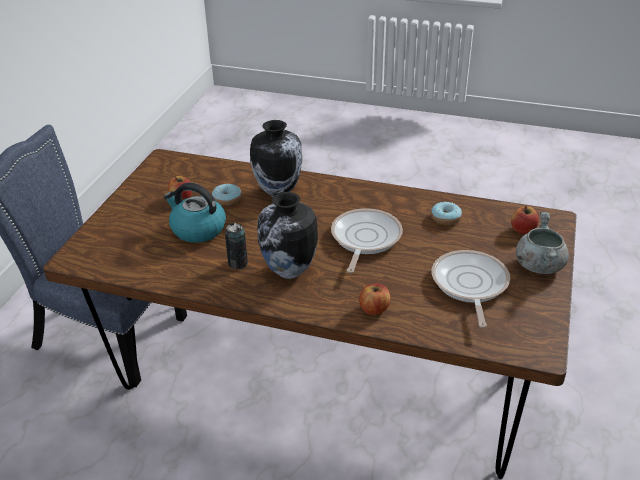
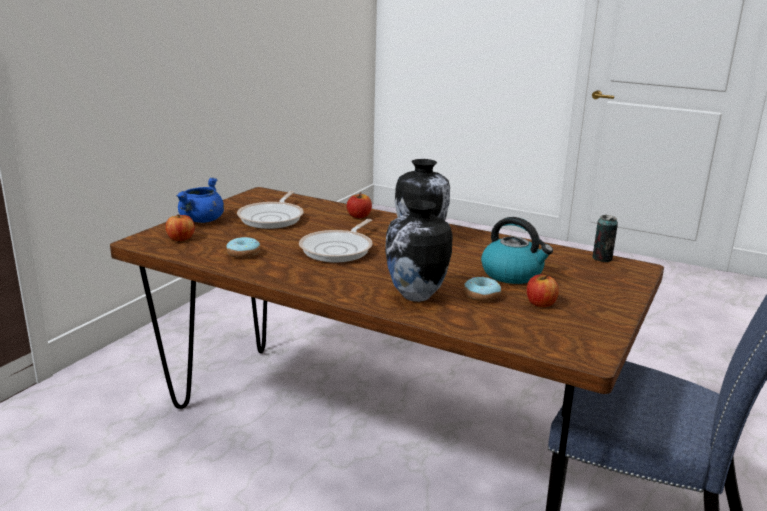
camera: 170 degrees left, 15 degrees down
can [225,223,248,269] -> can moved to [592,215,618,262]
grey cooking pot [516,212,569,274] -> blue cooking pot [176,178,224,223]

